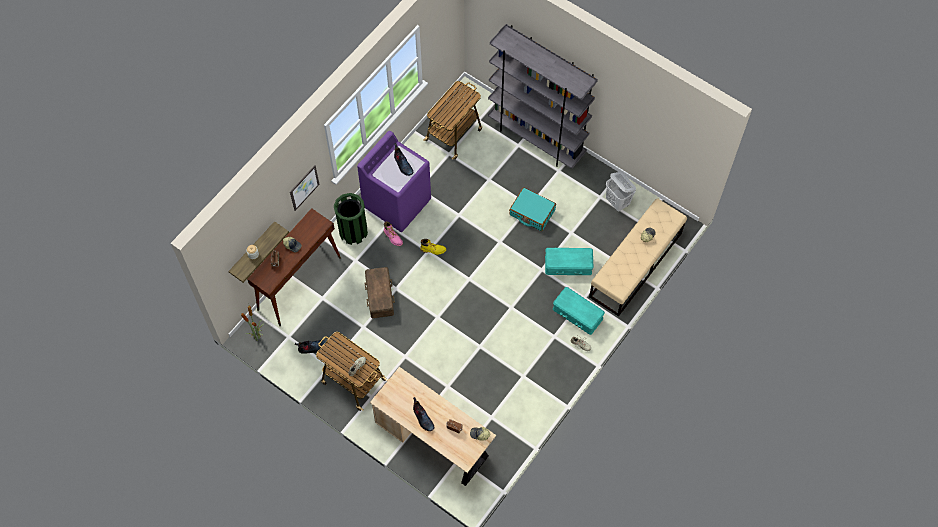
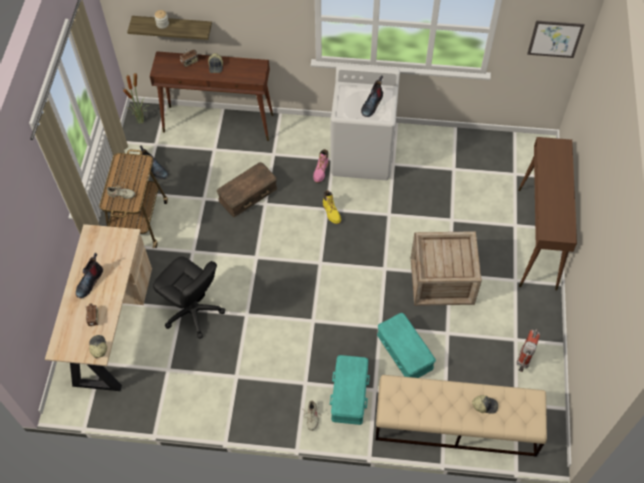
camera: 60 degrees right, 5 degrees down
picture [290,165,320,211] -> picture moved to [527,21,585,58]
green trash can [334,193,368,245] -> none
purple washing machine [357,131,431,232] -> white washing machine [330,64,400,180]
cart [423,81,482,160] -> none
grey bookcase [488,24,598,169] -> brown console table [518,137,577,291]
turquoise suitcase [509,187,556,231] -> crate [411,231,482,306]
white laundry basket [606,172,636,212] -> fire extinguisher [517,329,540,372]
none -> black office chair [153,256,225,339]

